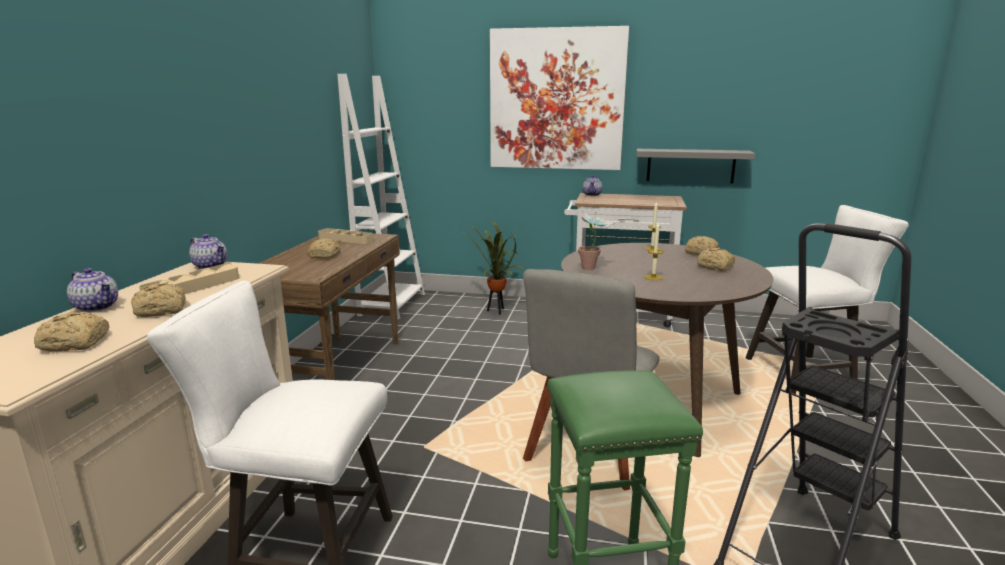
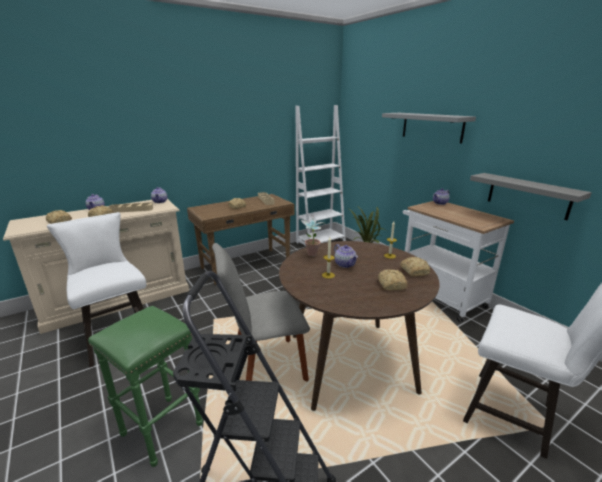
camera: 45 degrees right, 5 degrees up
picture [490,26,629,170] -> grey shelf [382,113,476,144]
none -> teapot [334,244,358,268]

